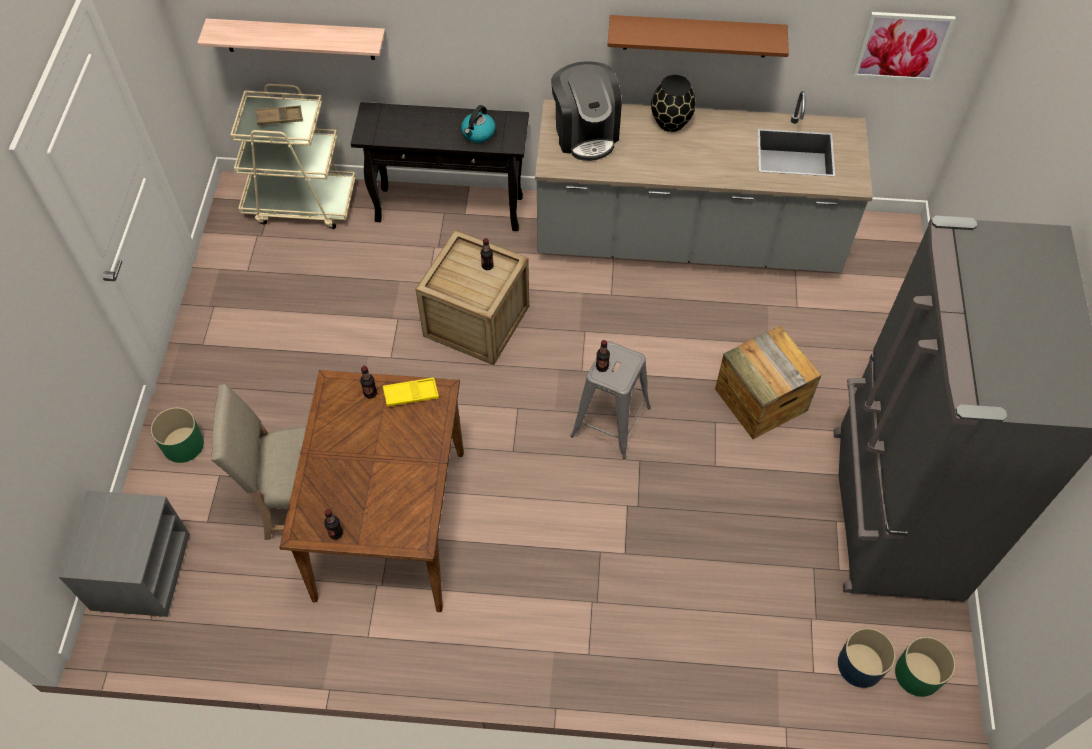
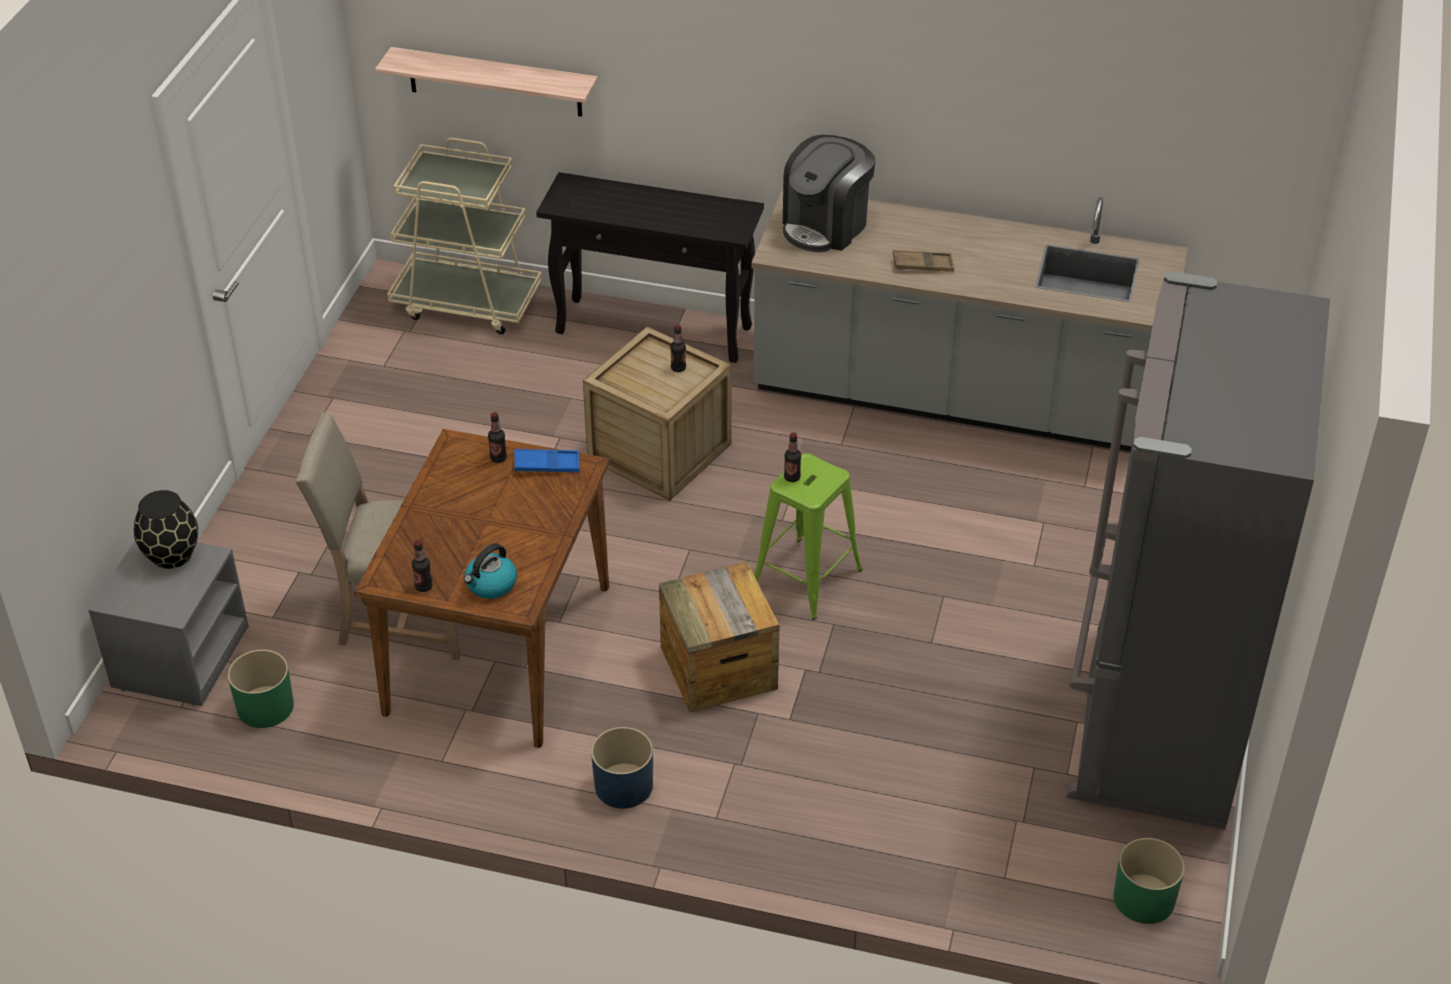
camera: 10 degrees right, 15 degrees down
green planter [151,407,204,463] -> green planter moved to [228,650,294,728]
brown tray [256,106,303,125] -> brown tray moved to [893,250,954,272]
yellow tray [383,378,439,406] -> blue tray [514,449,580,472]
kettle [461,105,496,143] -> kettle moved to [464,543,517,599]
coffee machine [551,61,622,161] -> coffee machine turned 45 degrees clockwise [783,135,875,252]
grey stool [571,341,651,459] -> green stool [754,453,862,620]
brown shelf [608,15,789,57] -> none
black vase [651,75,696,132] -> black vase moved to [134,490,198,569]
crate [715,325,821,439] -> crate moved to [659,562,779,712]
blue planter [838,628,896,688] -> blue planter moved to [591,727,653,809]
picture [853,12,956,81] -> none

